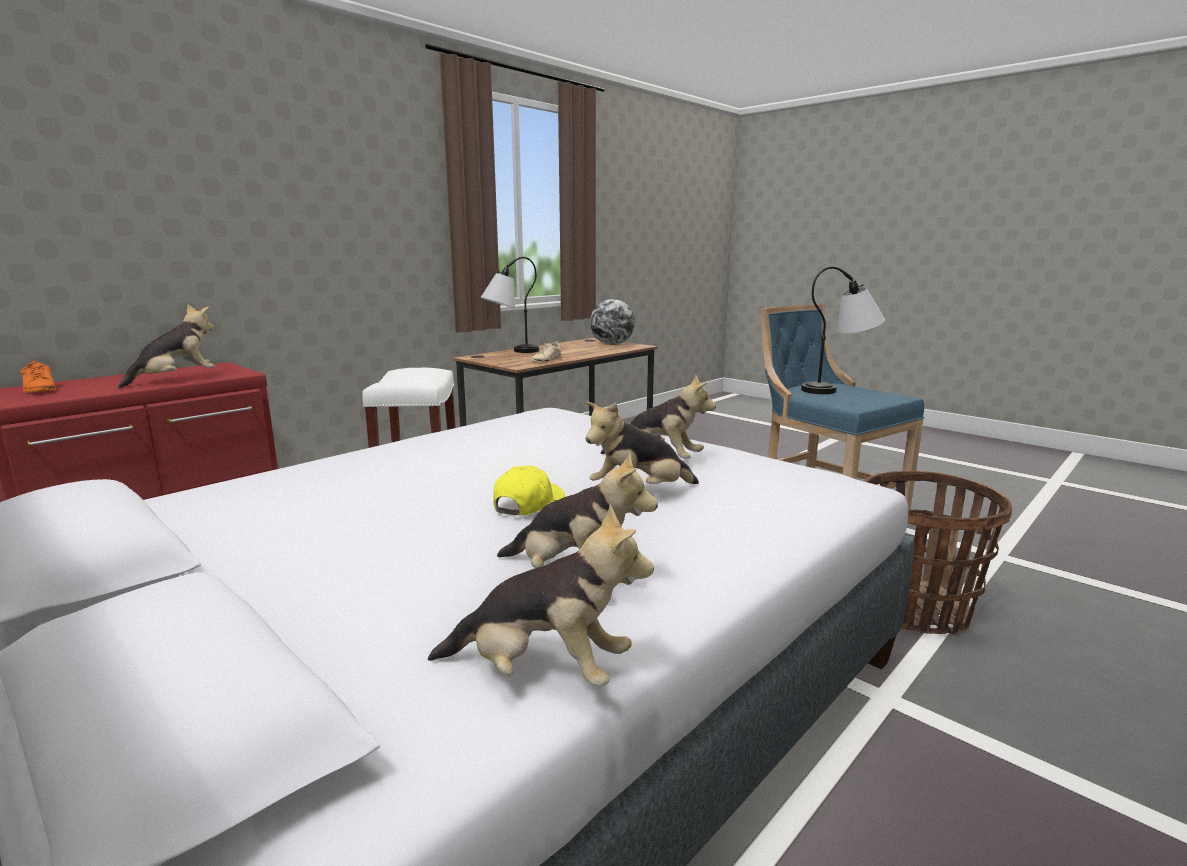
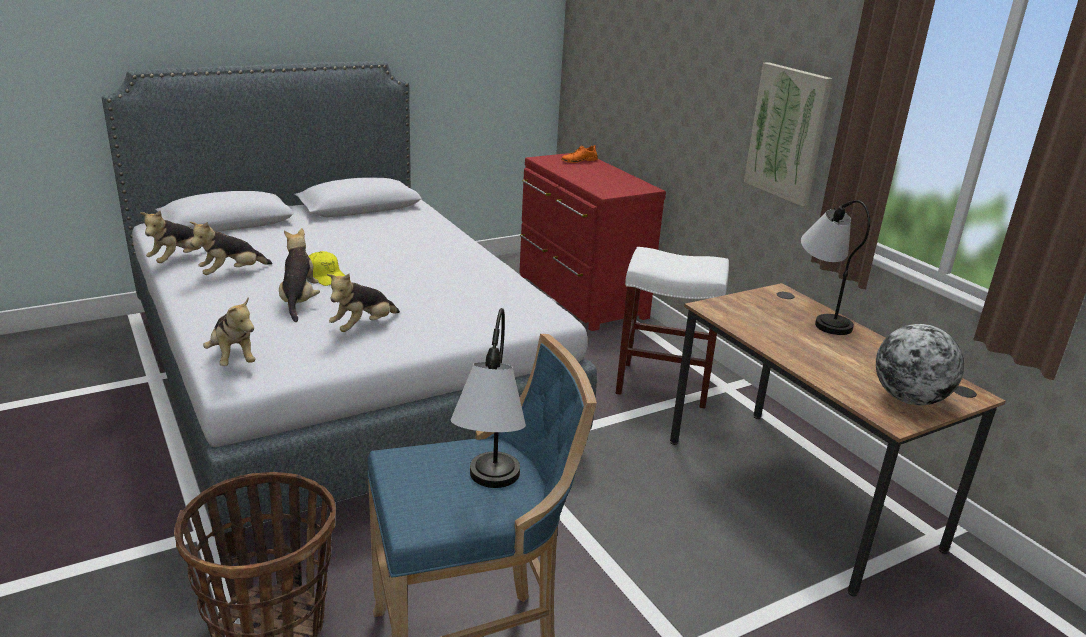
camera: 105 degrees right, 10 degrees up
plush toy [118,304,215,389] -> plush toy moved to [203,297,256,366]
beige shoe [531,341,561,363] -> none
none -> picture [744,62,833,206]

